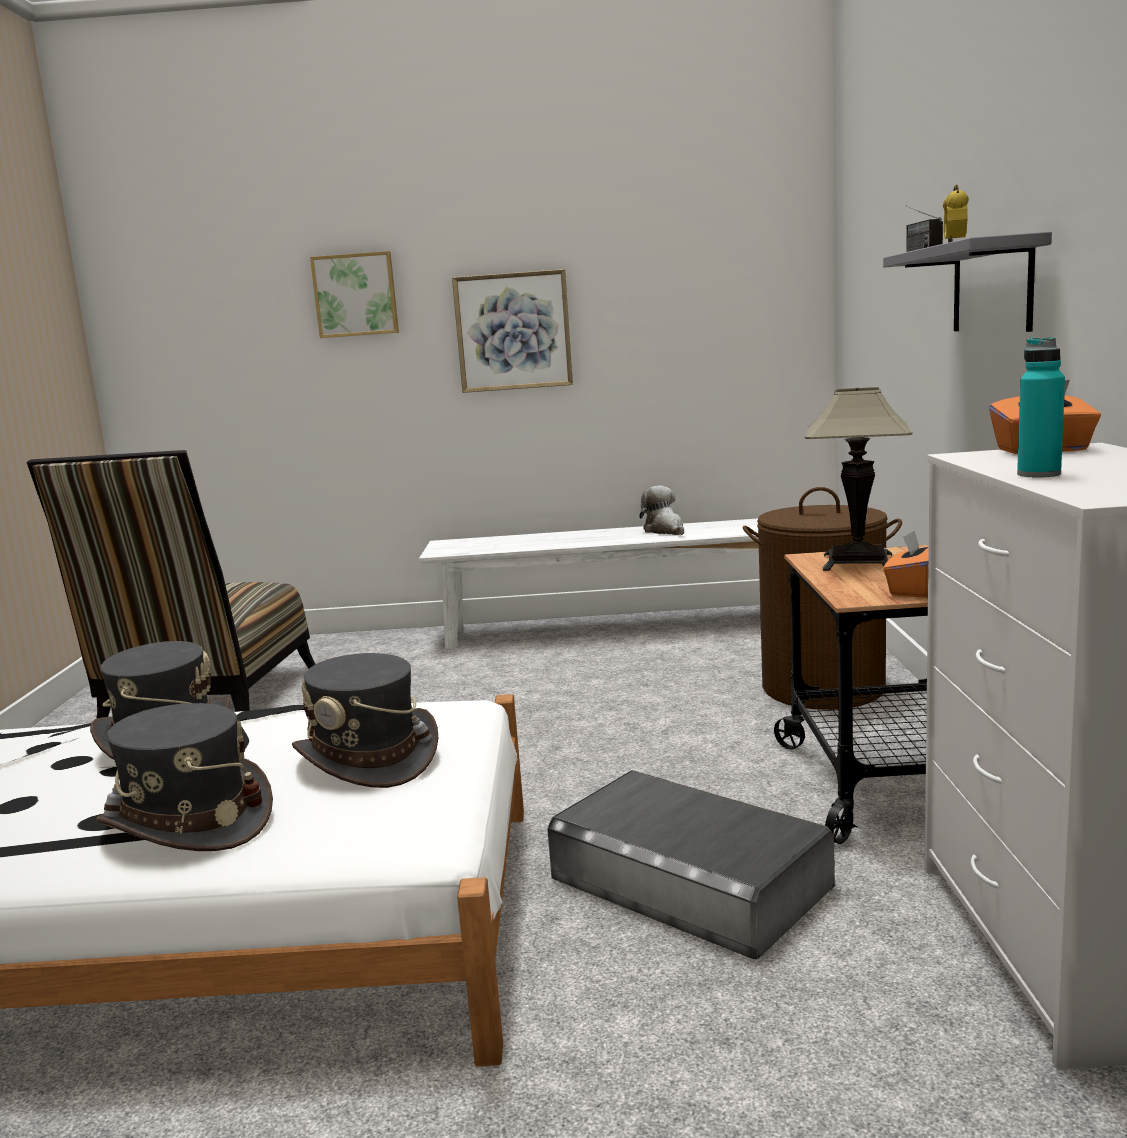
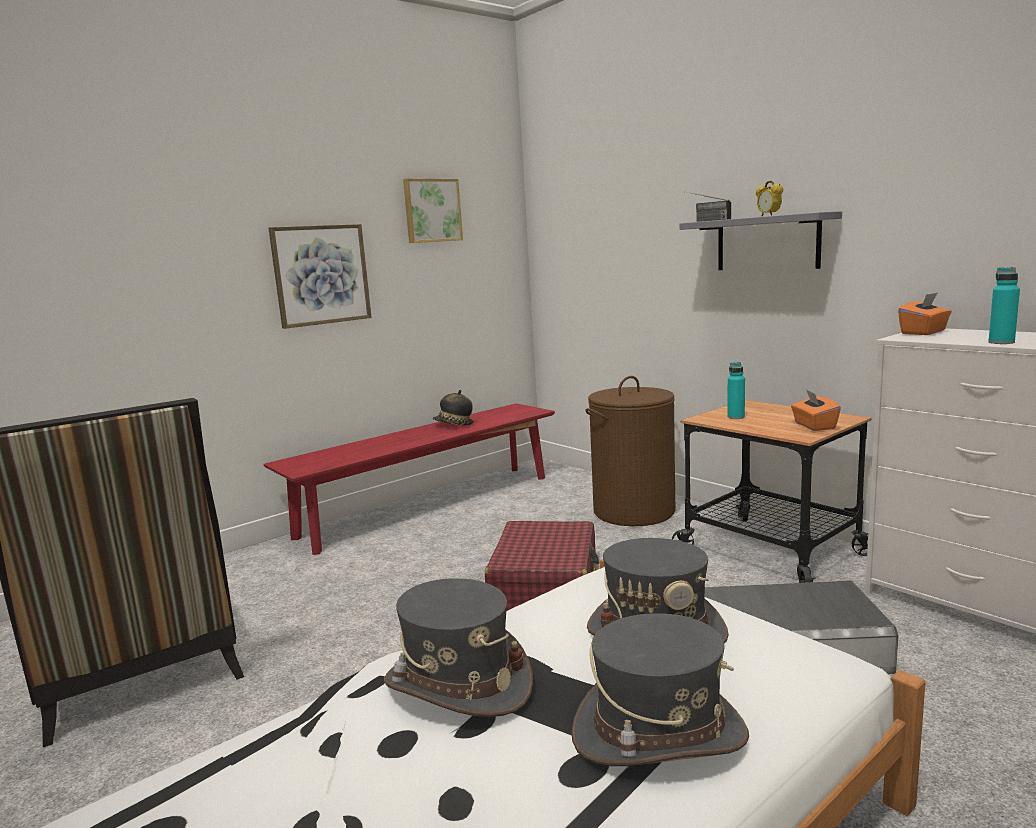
camera: 40 degrees left, 0 degrees up
picture [310,251,399,338] -> picture moved to [403,178,463,243]
white bench [419,518,759,649] -> red bench [263,403,555,555]
plush toy [639,485,684,535] -> hat [433,390,474,426]
table lamp [805,387,913,571] -> turquoise bottle [727,362,745,419]
none -> red suitcase [485,521,599,611]

